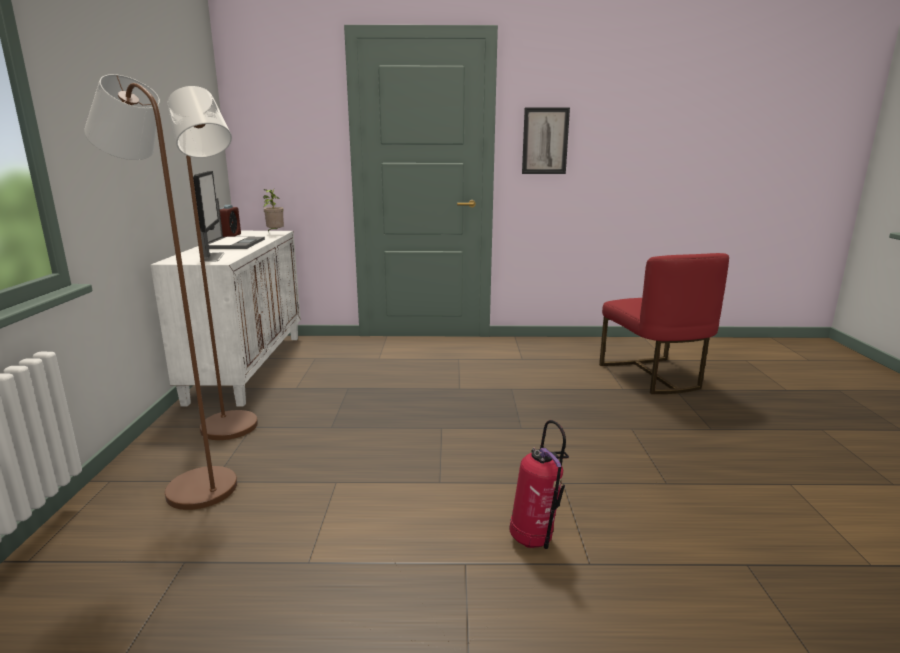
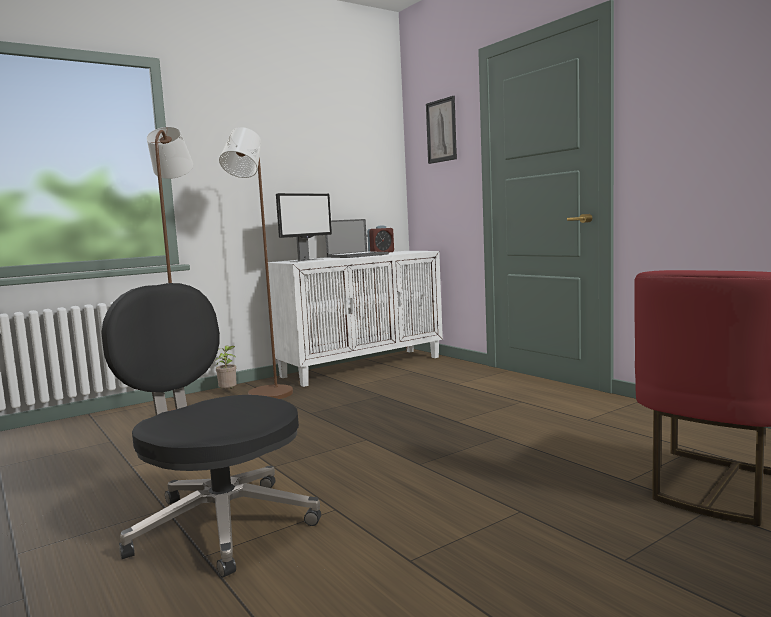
camera: 55 degrees right, 10 degrees down
potted plant [263,189,284,232] -> potted plant moved to [214,346,237,389]
fire extinguisher [509,420,569,549] -> black office chair [102,283,321,577]
picture [522,107,570,174] -> picture moved to [426,96,457,164]

